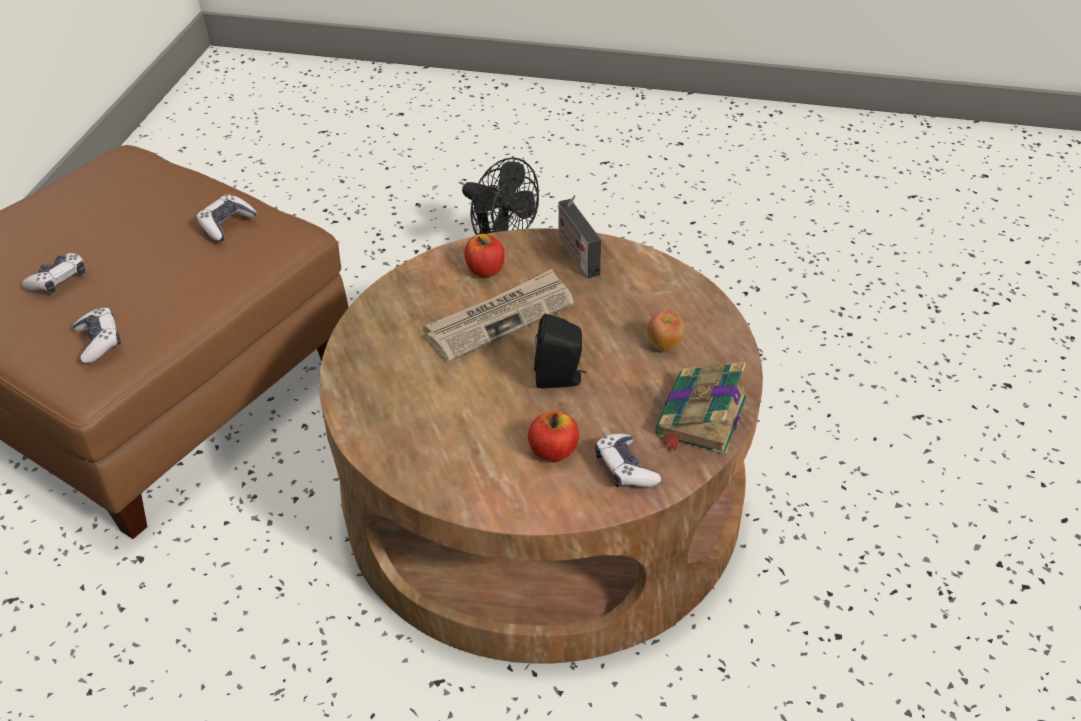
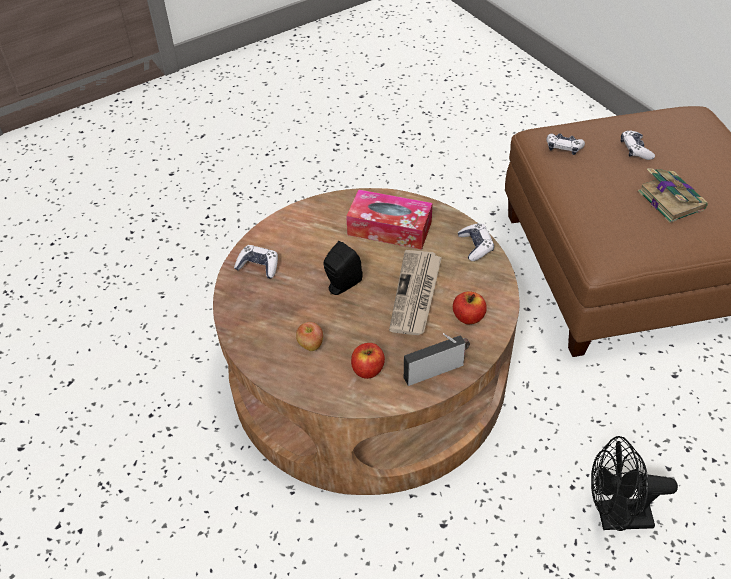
camera: 135 degrees right, 5 degrees up
game controller [196,195,257,241] -> game controller moved to [458,223,494,261]
apple [528,411,579,462] -> apple moved to [351,343,385,379]
radio [558,194,601,278] -> radio turned 45 degrees counterclockwise [404,333,470,386]
book [655,362,747,455] -> book moved to [638,168,708,223]
none -> tissue box [346,189,433,250]

